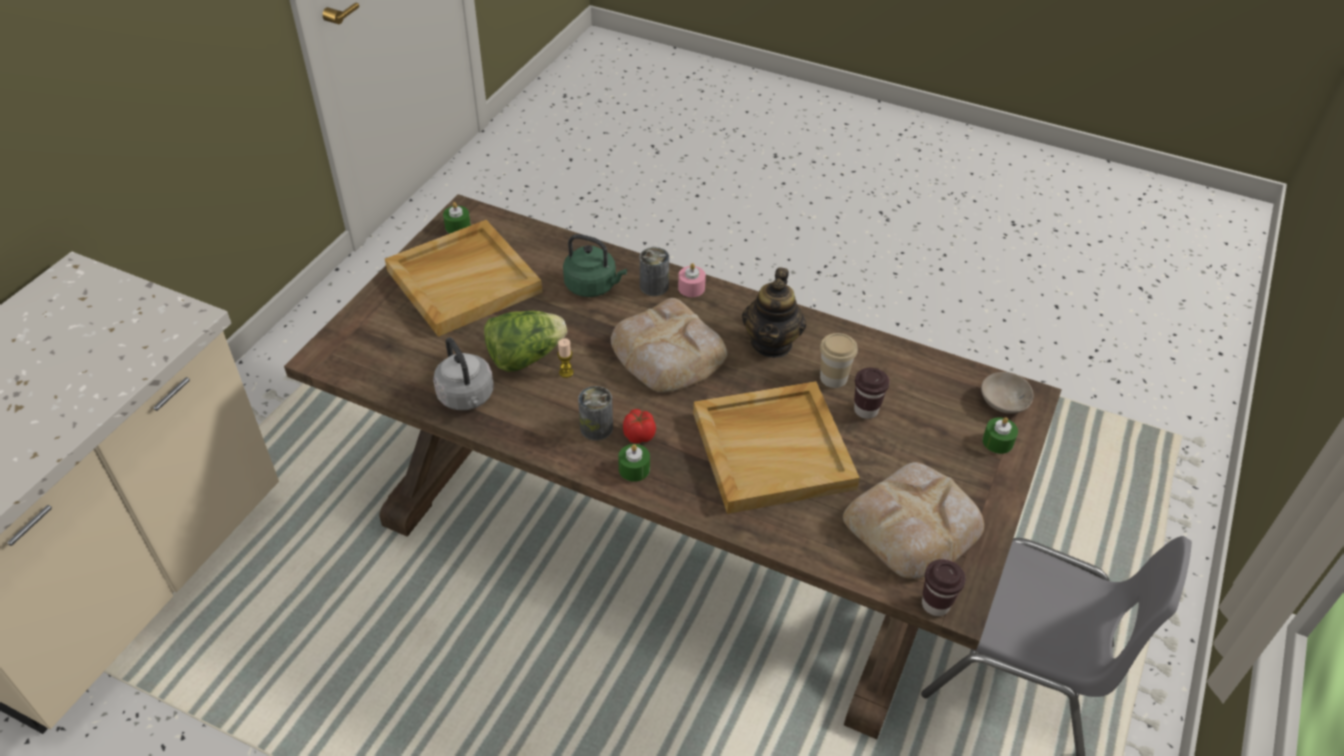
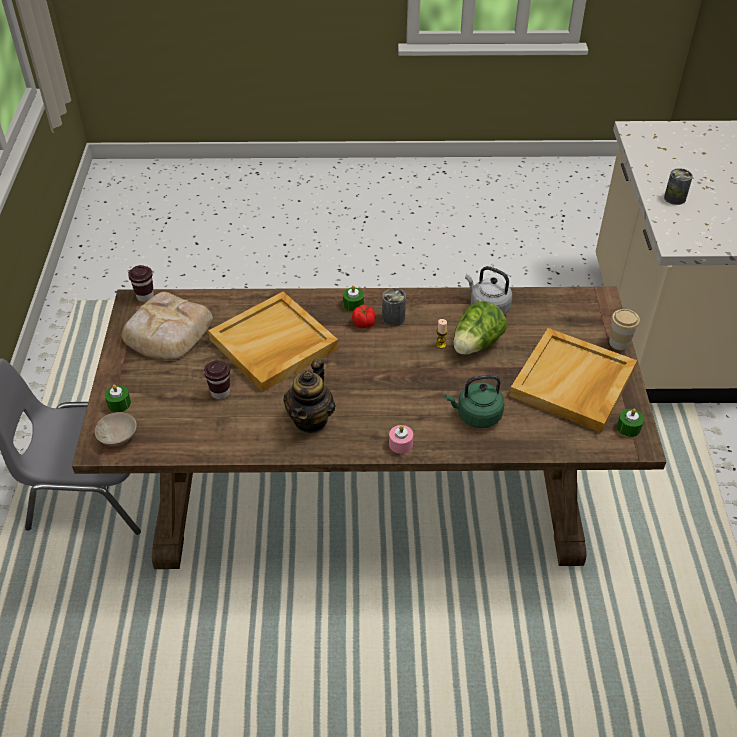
camera: 155 degrees right, 0 degrees up
bread [611,298,727,393] -> none
can [640,247,669,296] -> can moved to [664,168,693,205]
teapot [742,267,806,358] -> teapot turned 150 degrees counterclockwise [283,359,335,433]
cup [820,333,858,388] -> cup moved to [609,309,640,350]

